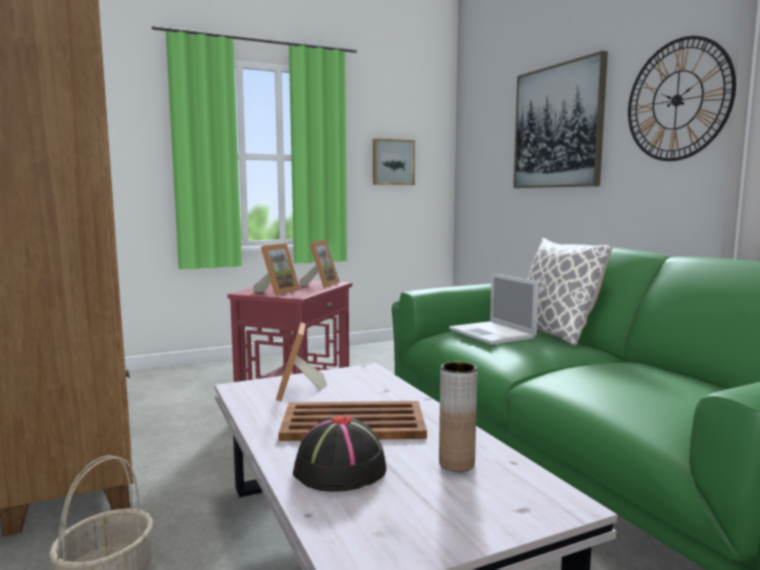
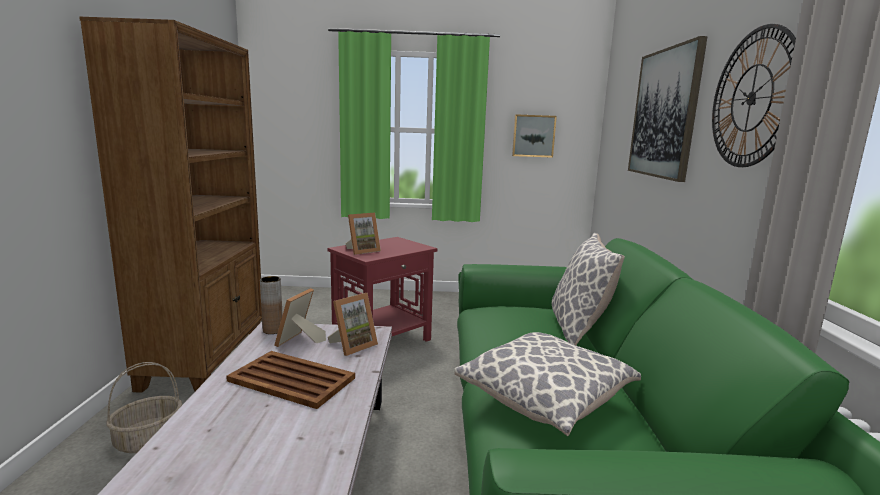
camera: 25 degrees right, 5 degrees up
black hat [293,415,387,492] -> none
picture frame [299,240,340,288] -> picture frame moved to [328,293,378,356]
brown vase [439,362,478,472] -> brown vase moved to [260,276,282,334]
laptop [449,273,539,345] -> none
none -> pillow [455,332,641,436]

